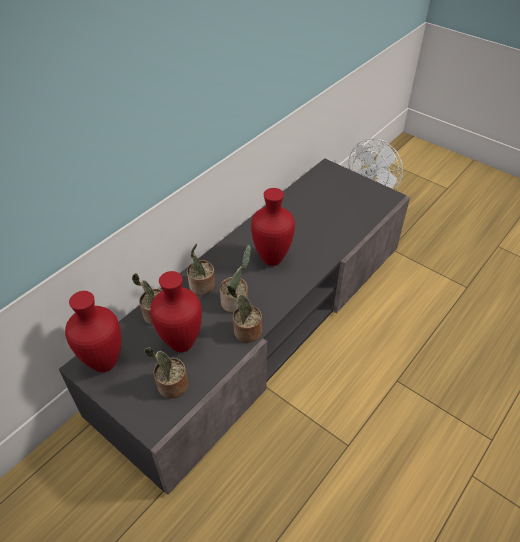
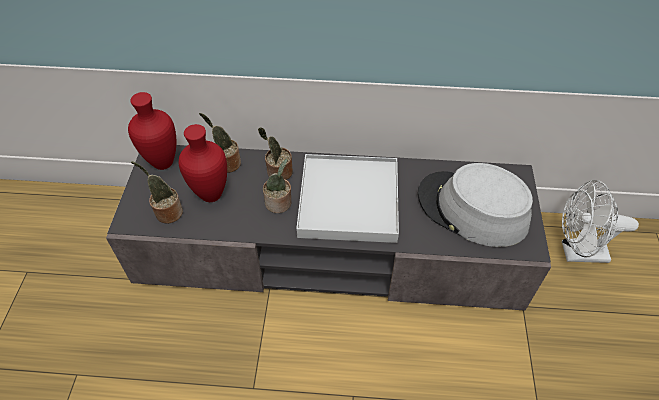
camera: 55 degrees right, 5 degrees up
potted plant [227,285,262,343] -> none
red vase [251,188,295,266] -> white tray [296,154,399,243]
none -> grey hat [418,163,533,247]

